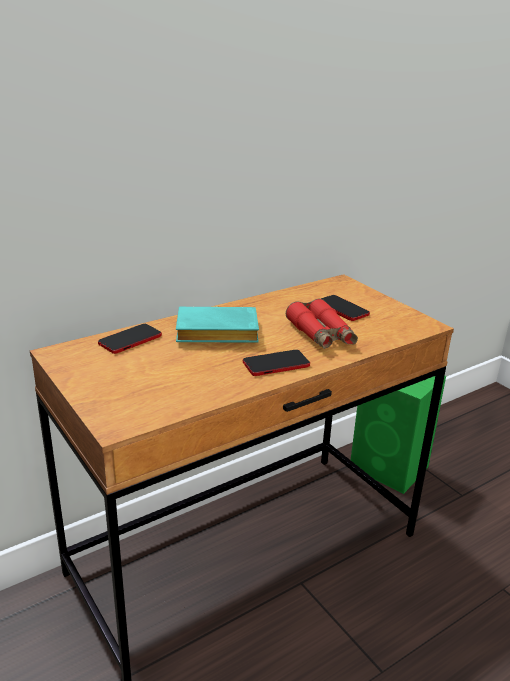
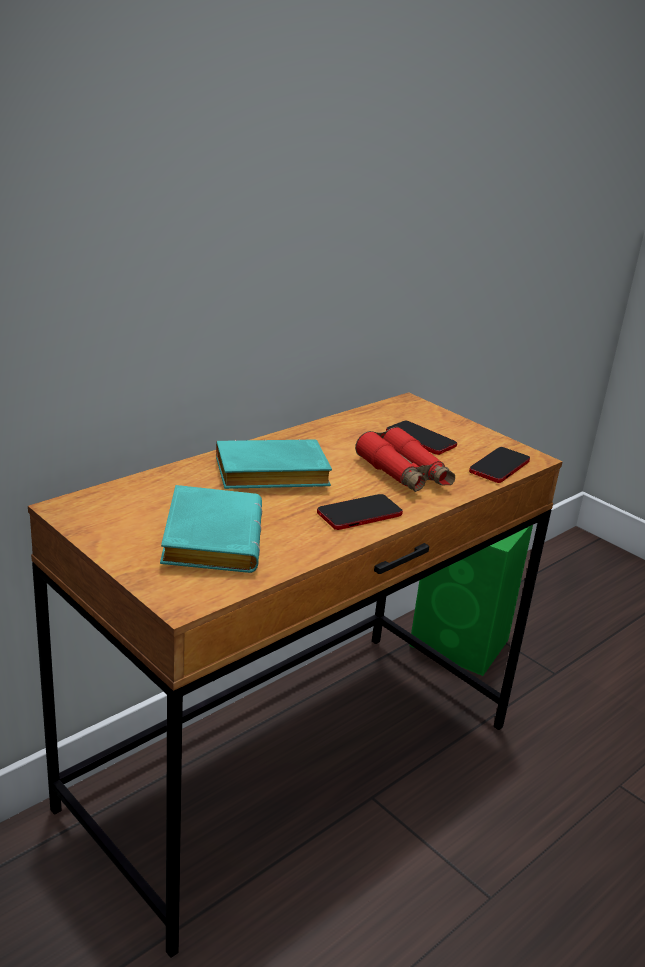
camera: 10 degrees left, 0 degrees up
phone [98,324,162,354] -> phone moved to [469,447,530,483]
none -> turquoise book [160,485,262,573]

